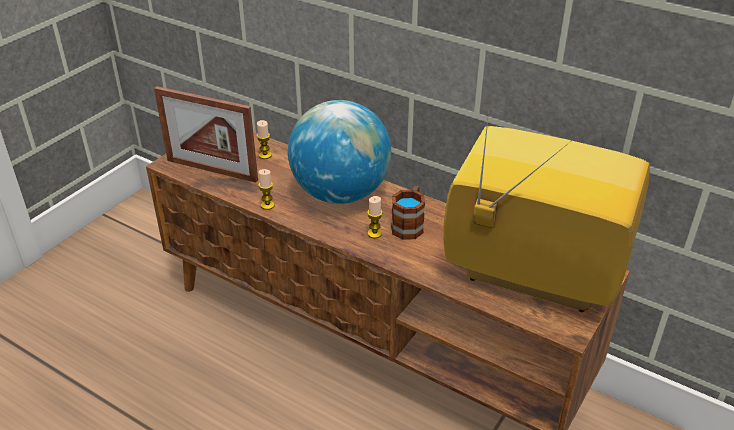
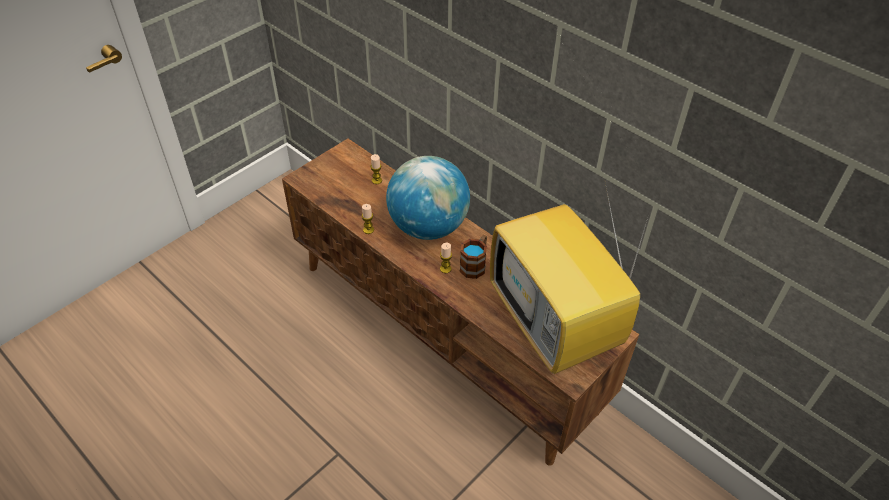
camera: 10 degrees right, 10 degrees up
picture frame [154,86,258,183] -> none
television [444,94,650,312] -> television turned 150 degrees counterclockwise [490,183,650,374]

